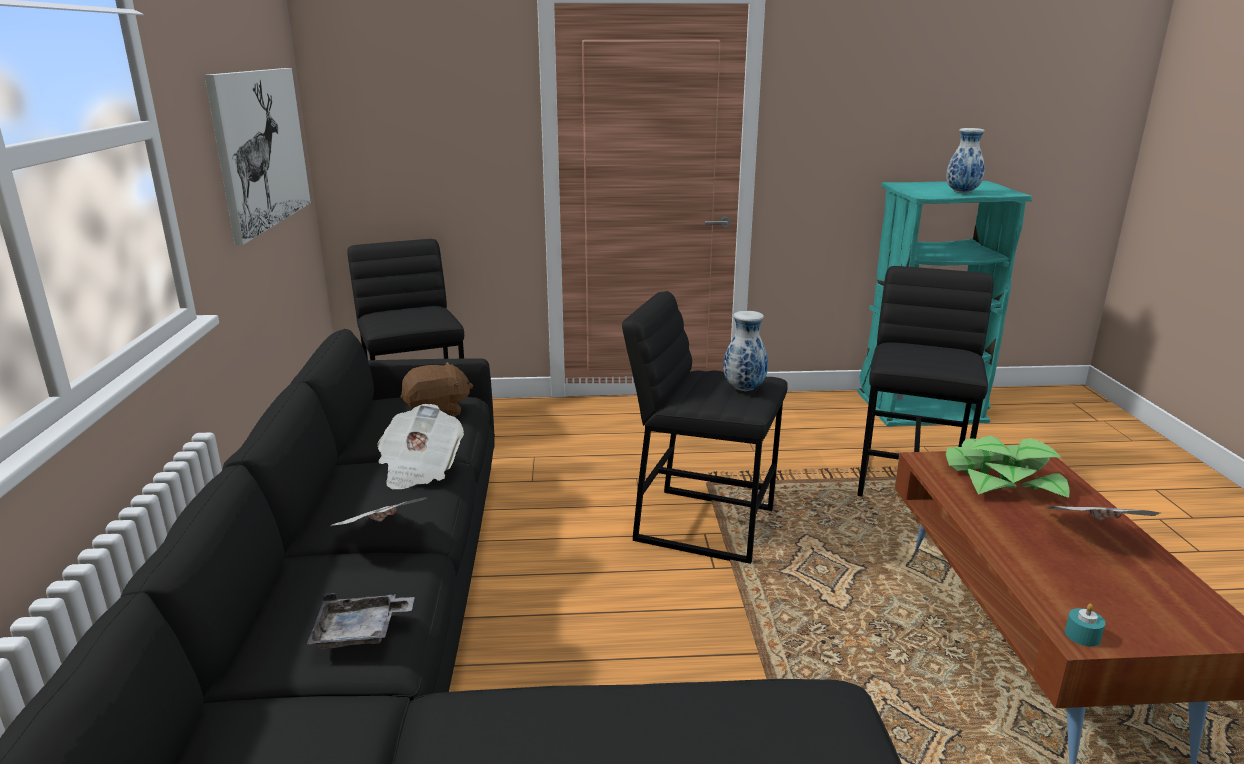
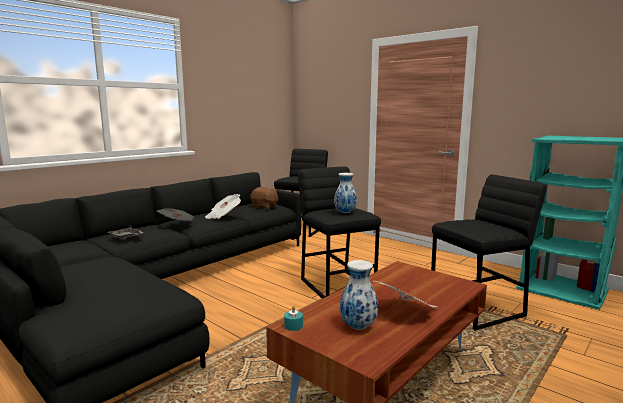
camera: 45 degrees right, 10 degrees down
picture [204,68,311,245] -> none
vase [946,128,985,193] -> vase moved to [340,260,378,330]
potted plant [946,436,1070,498] -> none

